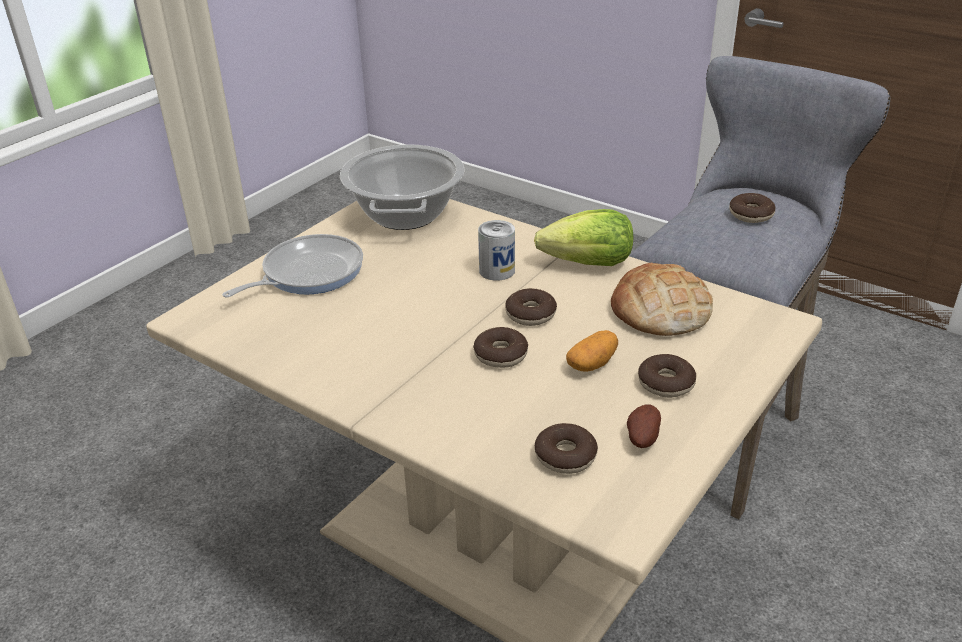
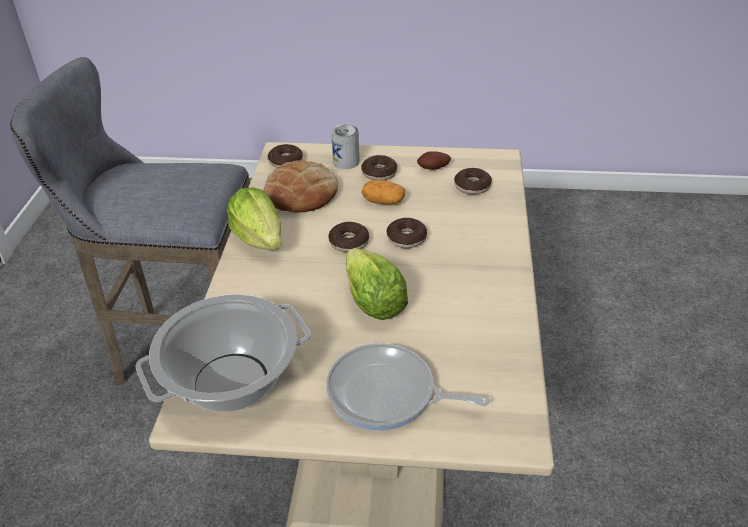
camera: 120 degrees left, 5 degrees up
can [478,220,515,281] -> can moved to [331,124,360,169]
donut [730,193,775,223] -> donut moved to [268,144,303,168]
none -> lettuce [346,248,408,320]

